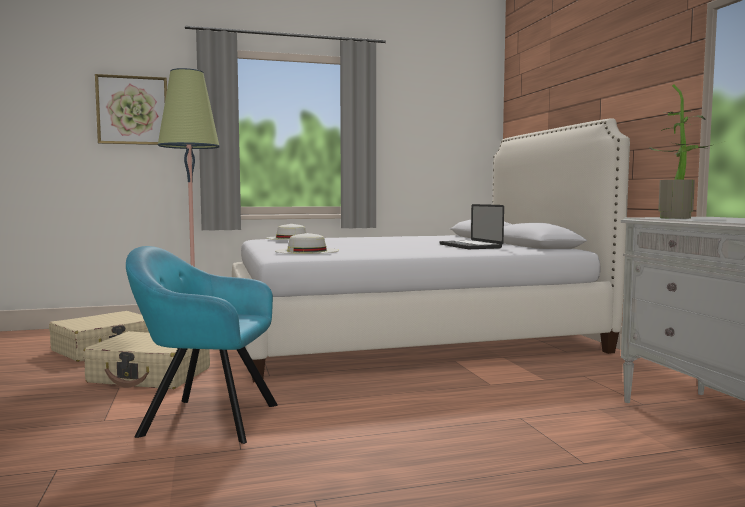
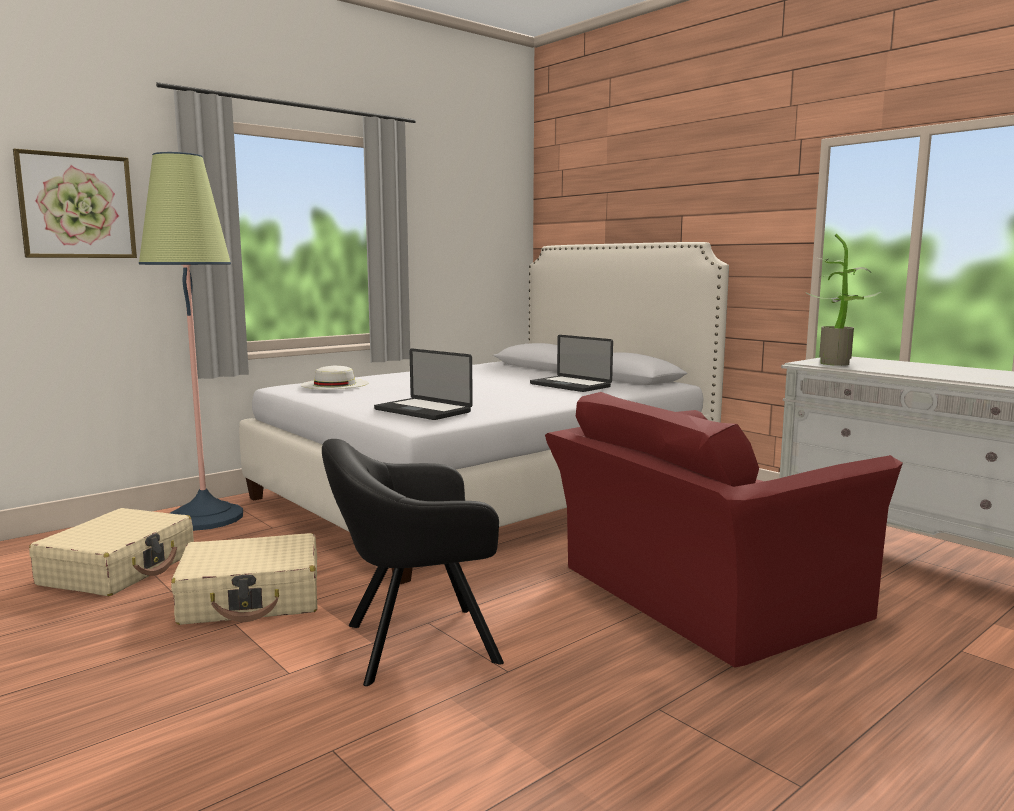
camera: 25 degrees left, 5 degrees up
turquoise armchair [126,246,278,444] -> black armchair [322,439,504,686]
white hat [275,233,339,254] -> laptop [374,349,473,420]
none -> red armchair [545,392,903,668]

